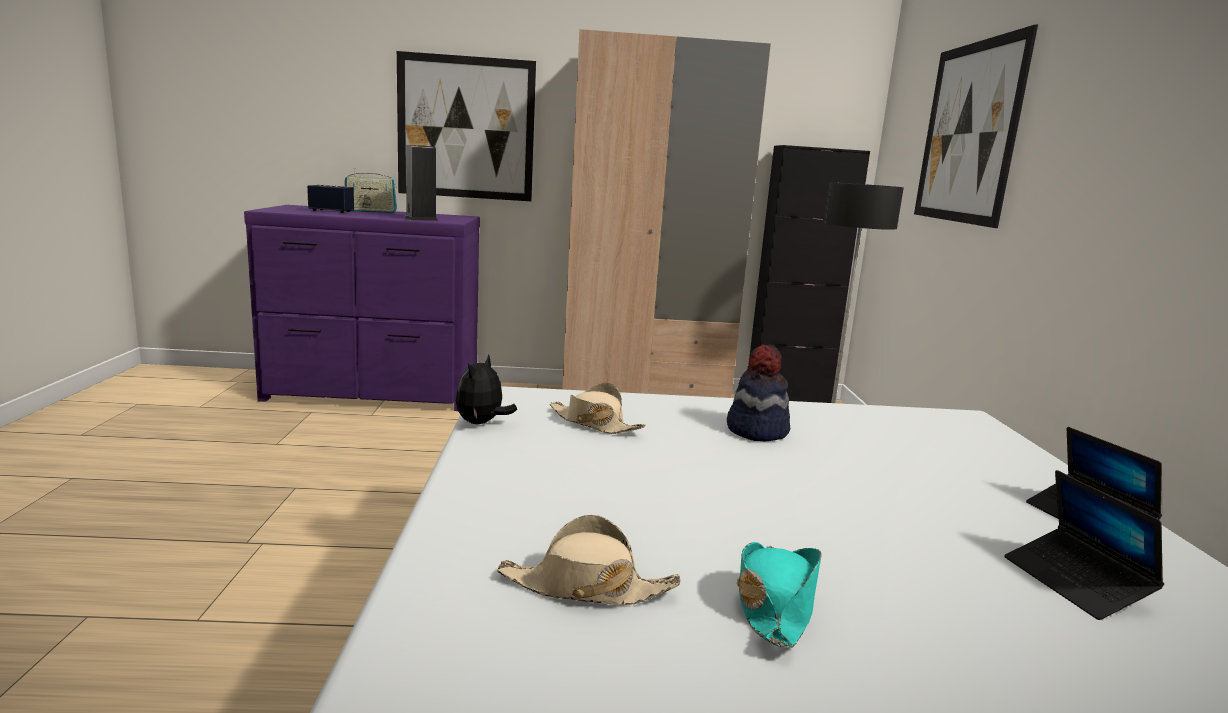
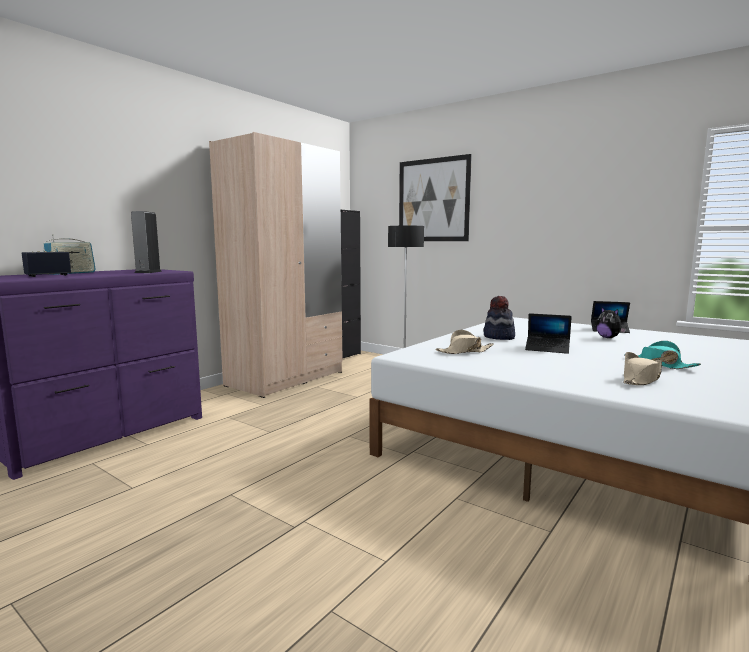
camera: 50 degrees left, 5 degrees down
picture [397,51,536,201] -> none
plush toy [456,354,517,424] -> plush toy moved to [596,307,626,338]
laptop [1004,470,1164,620] -> laptop moved to [525,313,572,354]

